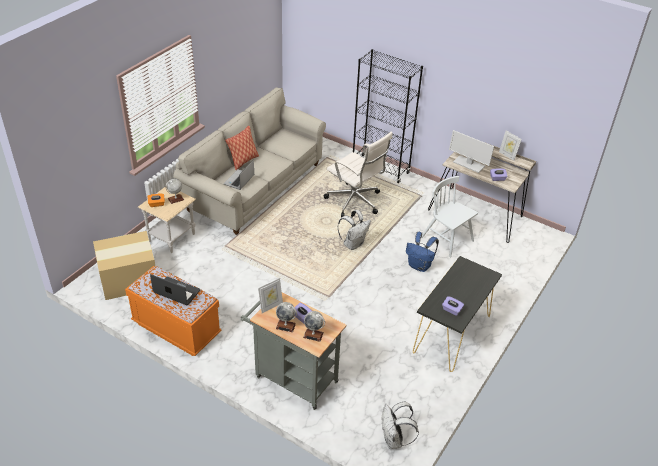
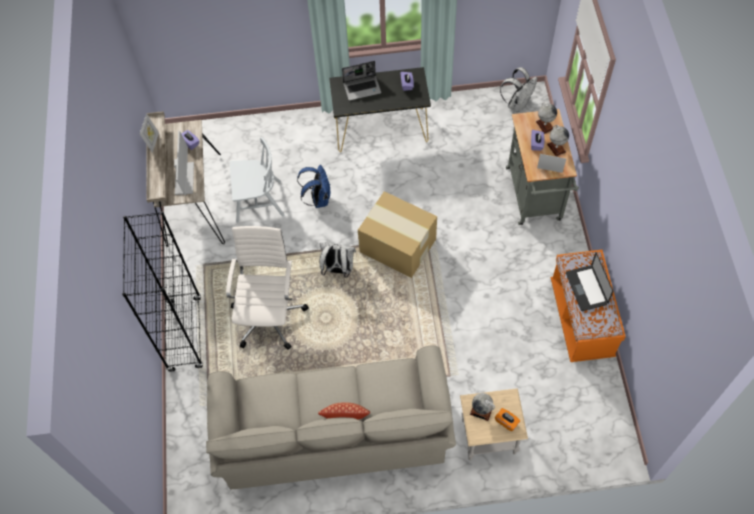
camera: 125 degrees left, 20 degrees up
cardboard box [93,231,155,300] -> cardboard box moved to [358,191,437,278]
laptop [224,160,254,190] -> laptop moved to [342,61,381,101]
white chair [421,176,478,257] -> white chair turned 105 degrees counterclockwise [230,137,284,223]

